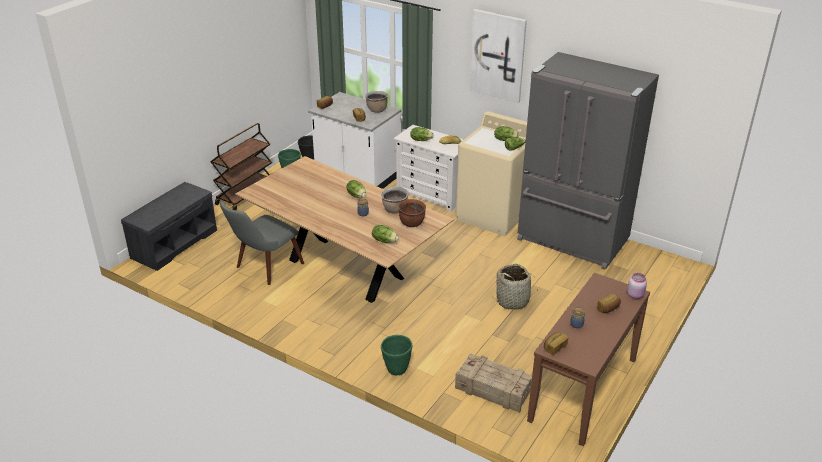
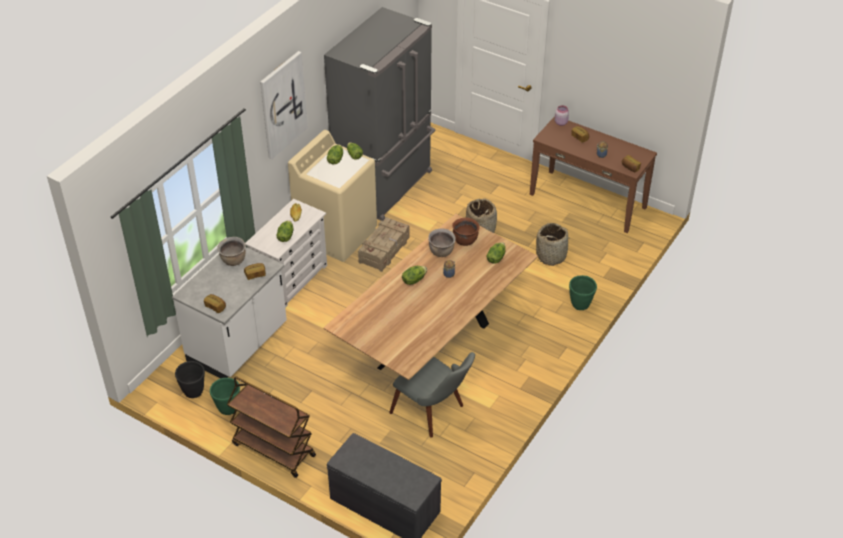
camera: 90 degrees left, 10 degrees up
crate [455,354,532,413] -> crate moved to [358,217,410,272]
none -> basket [536,223,569,266]

